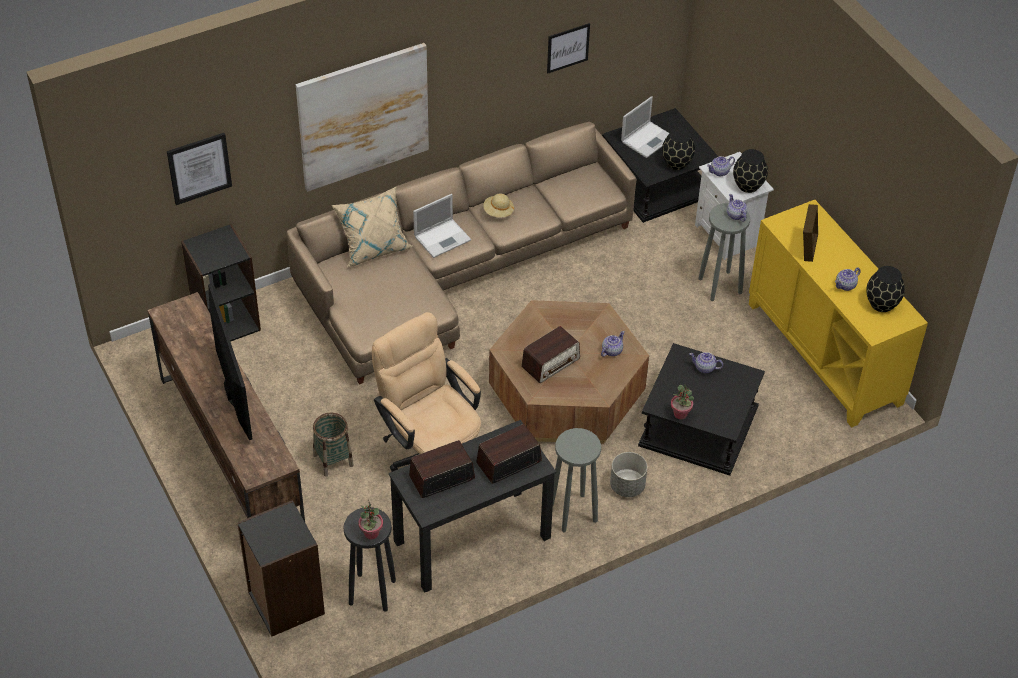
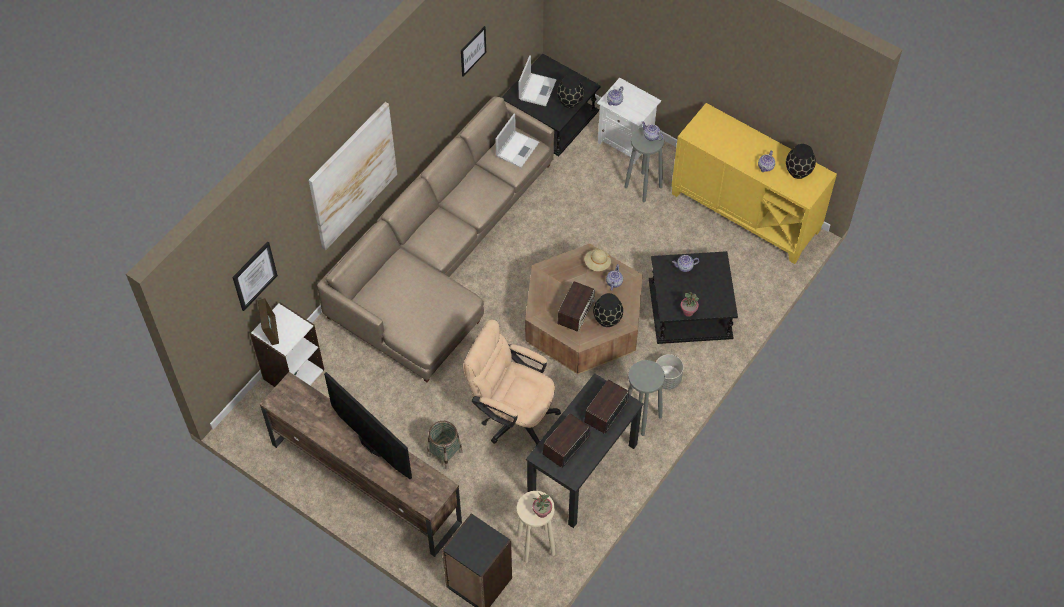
camera: 25 degrees left, 10 degrees up
black bookcase [181,224,261,342] -> white bookcase [250,302,324,387]
beige pillow [331,187,413,267] -> none
black stool [343,507,396,612] -> beige stool [516,491,555,563]
laptop [413,194,471,258] -> laptop moved to [495,114,539,168]
beige hat [483,193,514,217] -> beige hat moved to [584,249,611,271]
black vase [733,149,768,193] -> black vase moved to [593,293,623,327]
picture frame [803,204,818,262] -> picture frame moved to [258,299,279,345]

